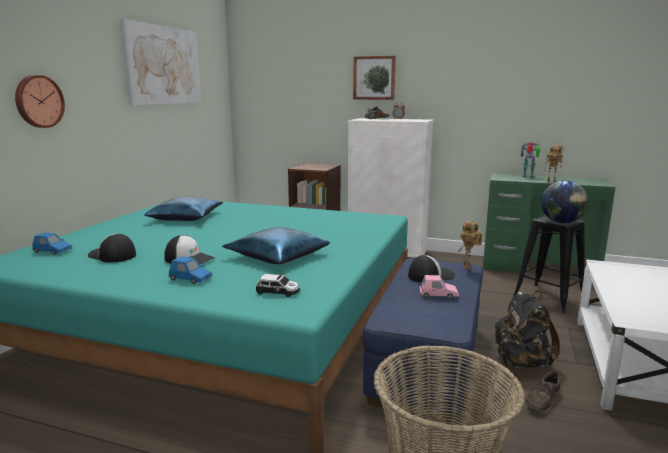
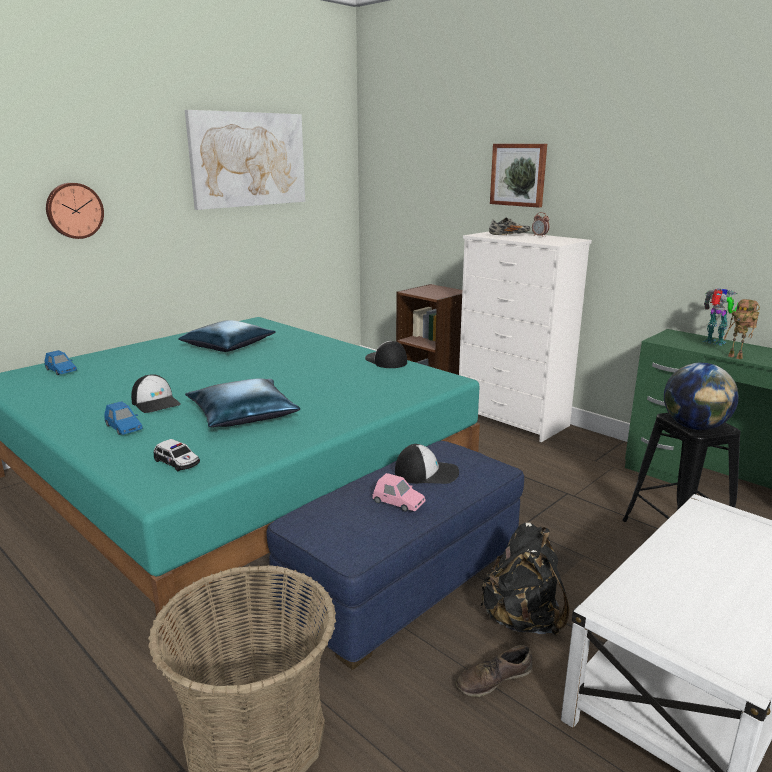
camera: 25 degrees right, 5 degrees up
cap [88,234,136,263] -> cap moved to [365,341,407,368]
toy robot [459,221,482,270] -> none

